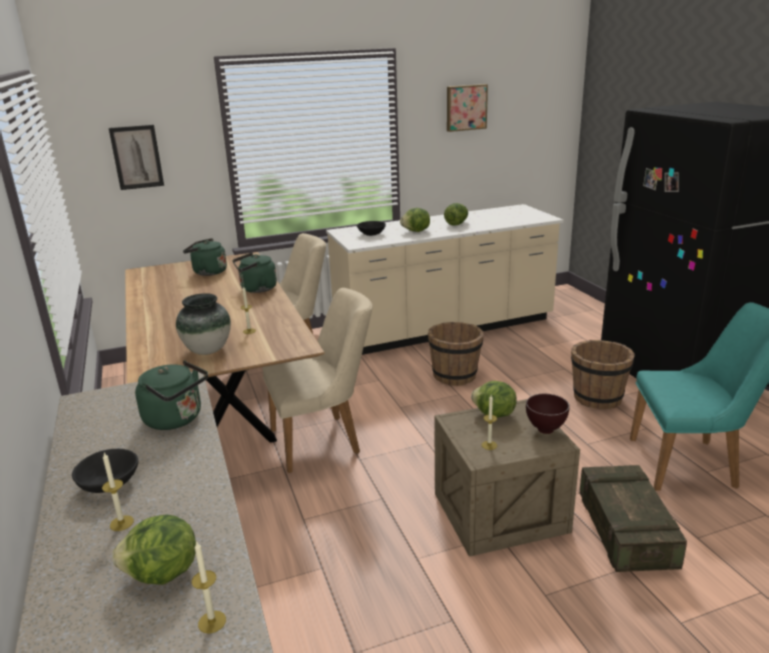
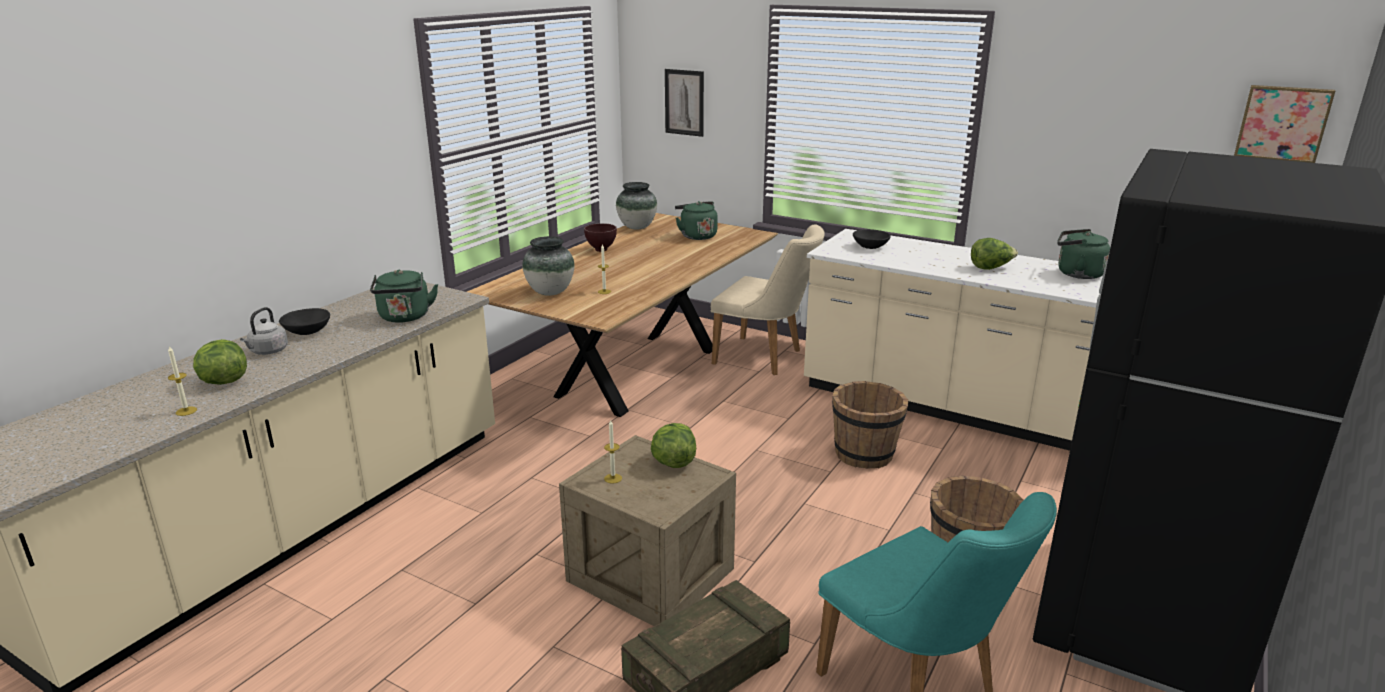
camera: 50 degrees right, 0 degrees up
candle [102,453,134,531] -> grey kettle [240,307,288,355]
green kettle [233,253,277,293] -> green kettle moved to [1057,229,1110,279]
beige chair [263,288,372,473] -> none
lettuce [400,208,430,232] -> none
picture [447,84,488,132] -> picture moved to [1234,85,1335,163]
brown bowl [526,394,570,434] -> brown bowl moved to [584,223,617,252]
none -> vase [616,182,657,230]

